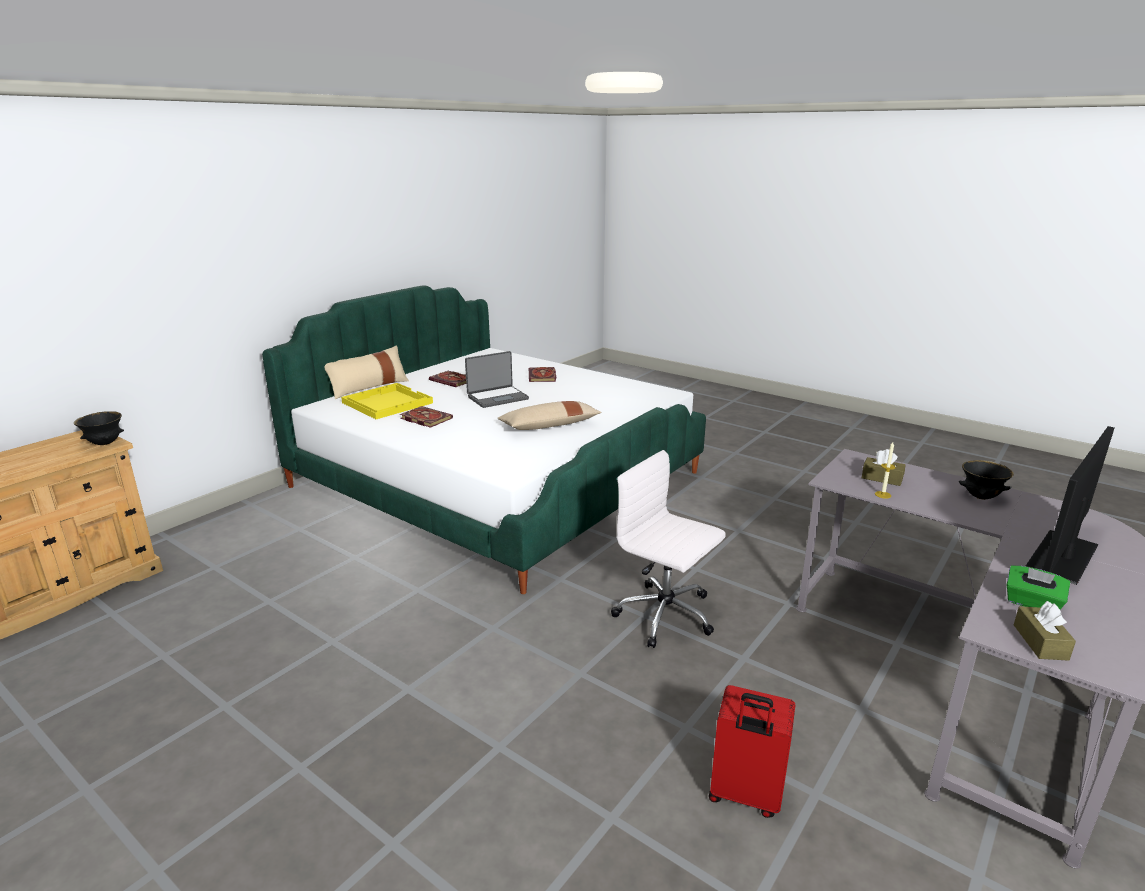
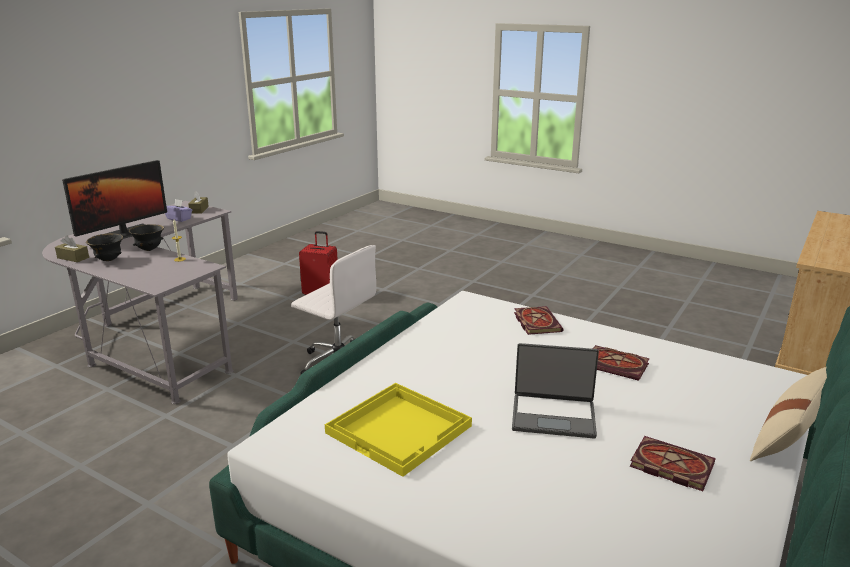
camera: 175 degrees right, 0 degrees up
black bowl [74,411,124,445] -> black bowl moved to [129,224,164,251]
yellow tray [341,383,433,419] -> yellow tray moved to [325,383,472,477]
laptop [465,351,529,408] -> laptop turned 135 degrees counterclockwise [512,343,599,438]
beige pillow [498,401,601,430] -> none
book [529,367,556,382] -> book moved to [514,306,563,335]
brown tissue box [862,449,906,486] -> brown tissue box moved to [55,236,89,262]
green tissue box [1007,566,1070,610] -> purple tissue box [165,199,192,222]

